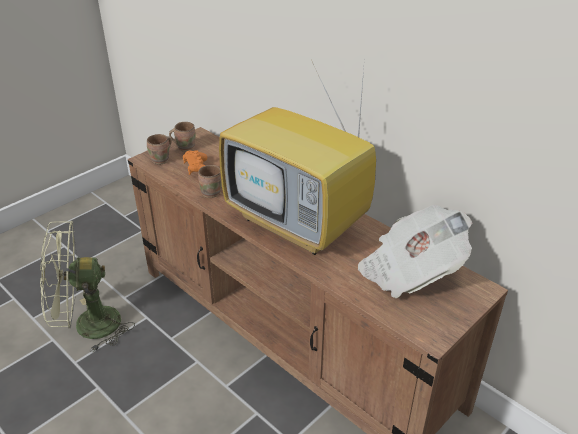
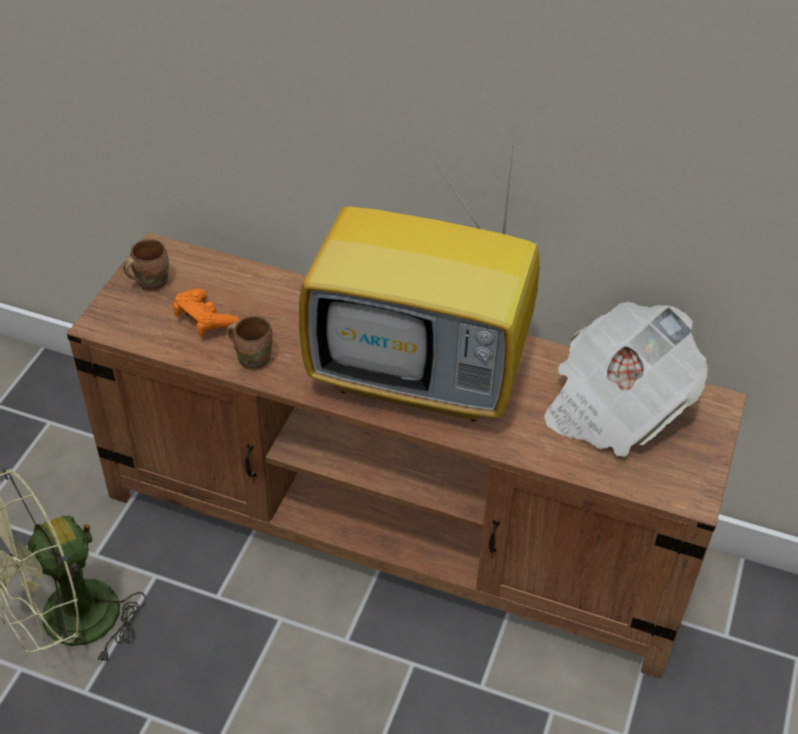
camera: 25 degrees left, 10 degrees up
brown mug [147,134,171,164] -> none

